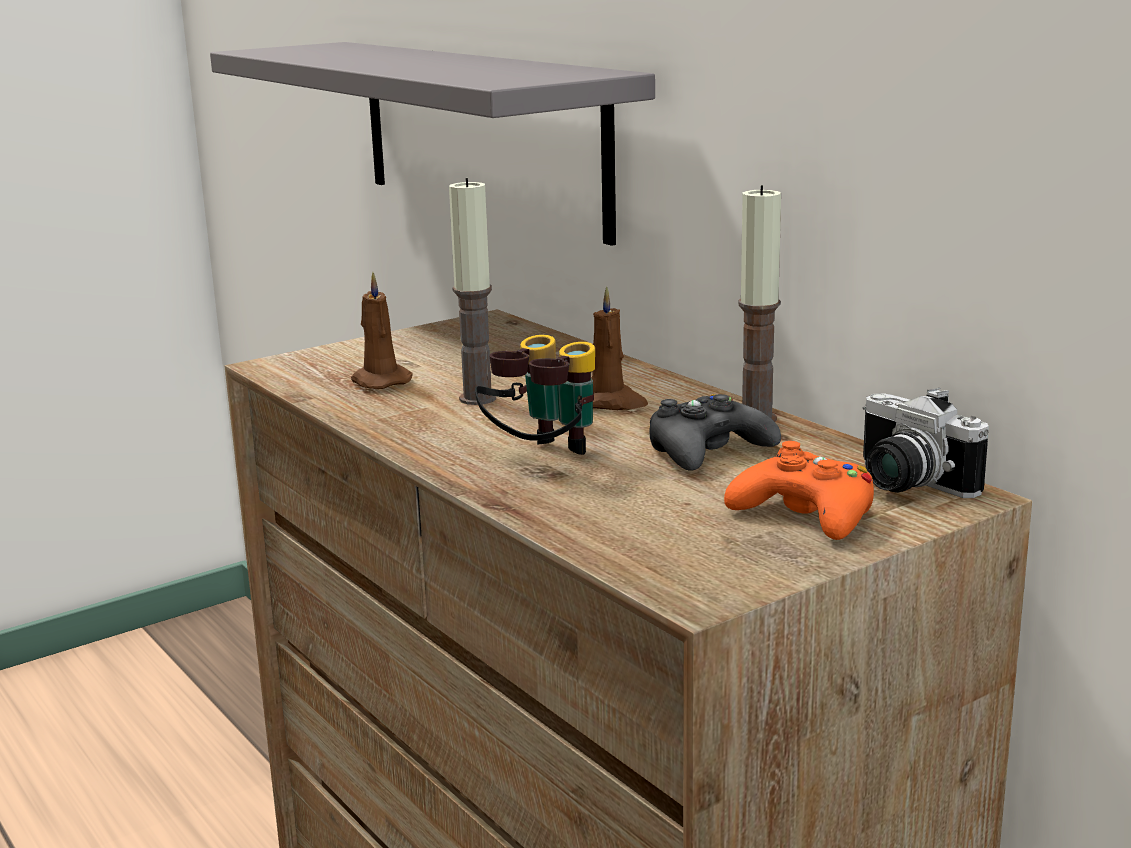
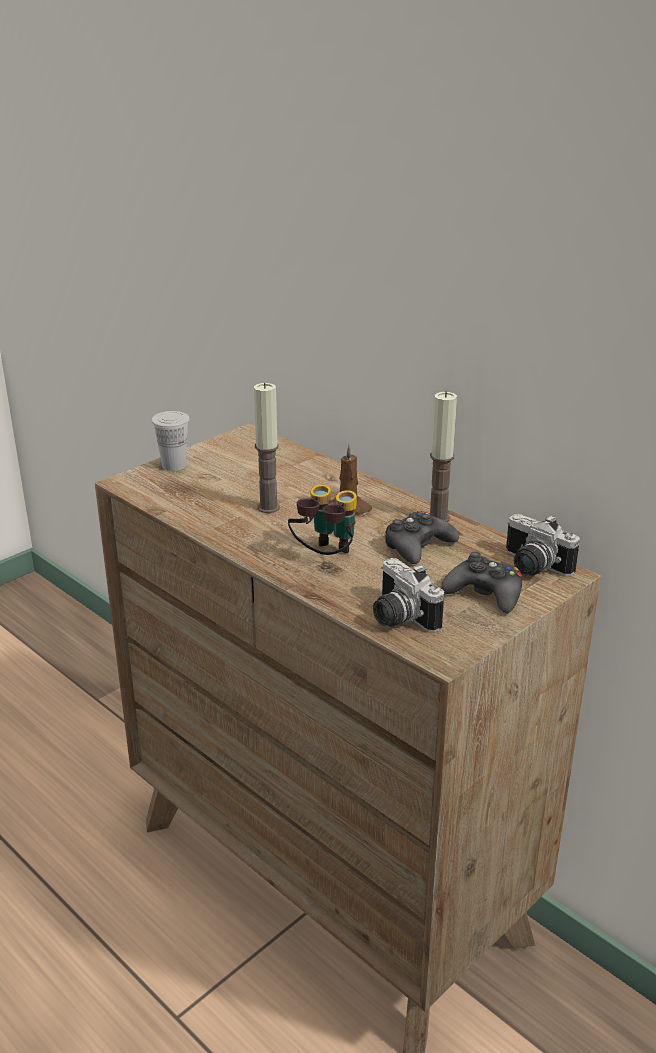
camera: 10 degrees left, 10 degrees up
grey shelf [210,42,655,246] -> none
brown candle [351,272,413,389] -> none
orange game controller [724,441,874,540] -> black game controller [441,552,522,613]
none -> white cup [151,411,189,471]
none -> camera [373,558,444,633]

